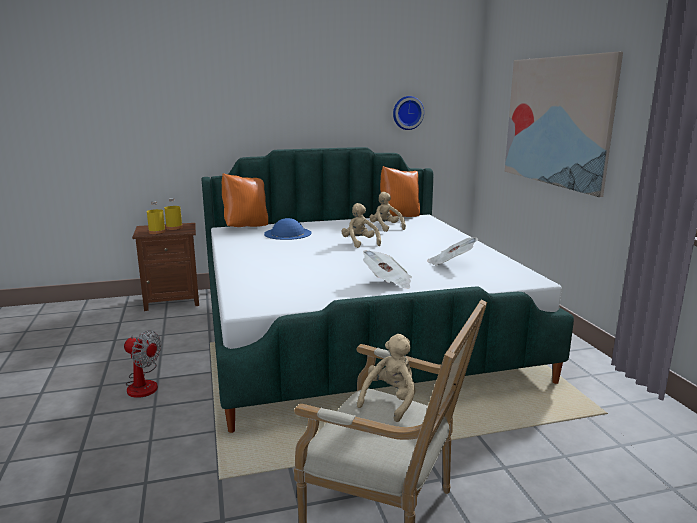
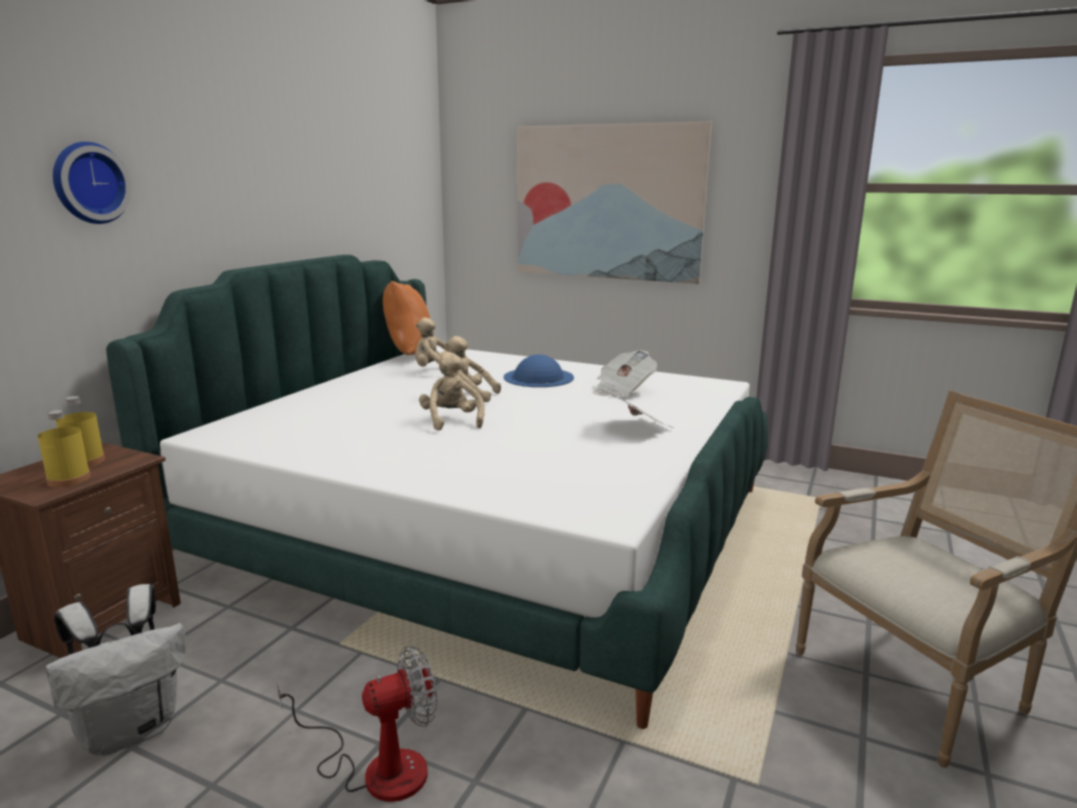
camera: 50 degrees left, 0 degrees up
orange pillow [222,173,268,227] -> none
blue hat [264,218,312,240] -> blue hat moved to [504,354,574,387]
beige plush toy [357,334,416,422] -> beige plush toy moved to [419,352,485,431]
wall clock [393,96,424,130] -> wall clock moved to [53,142,132,224]
none -> white backpack [46,584,186,755]

